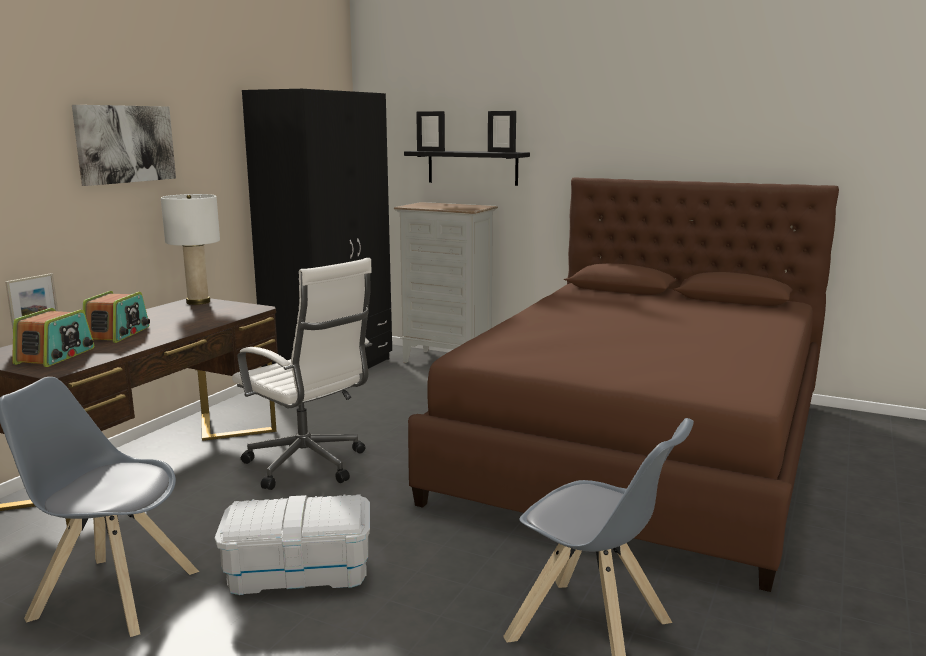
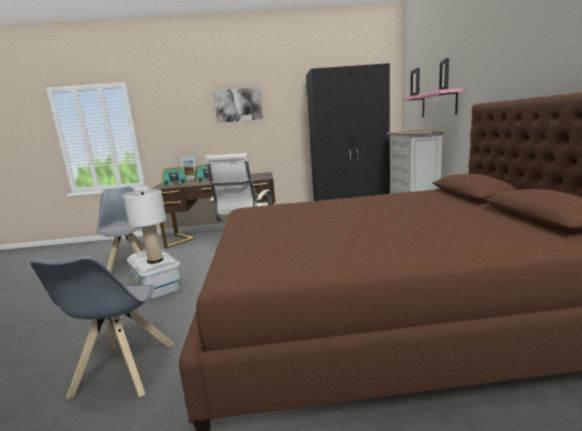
camera: 60 degrees right, 0 degrees up
white table lamp [161,194,220,305] -> white table lamp moved to [123,189,166,264]
black shelf [404,151,530,186] -> pink shelf [402,88,463,117]

